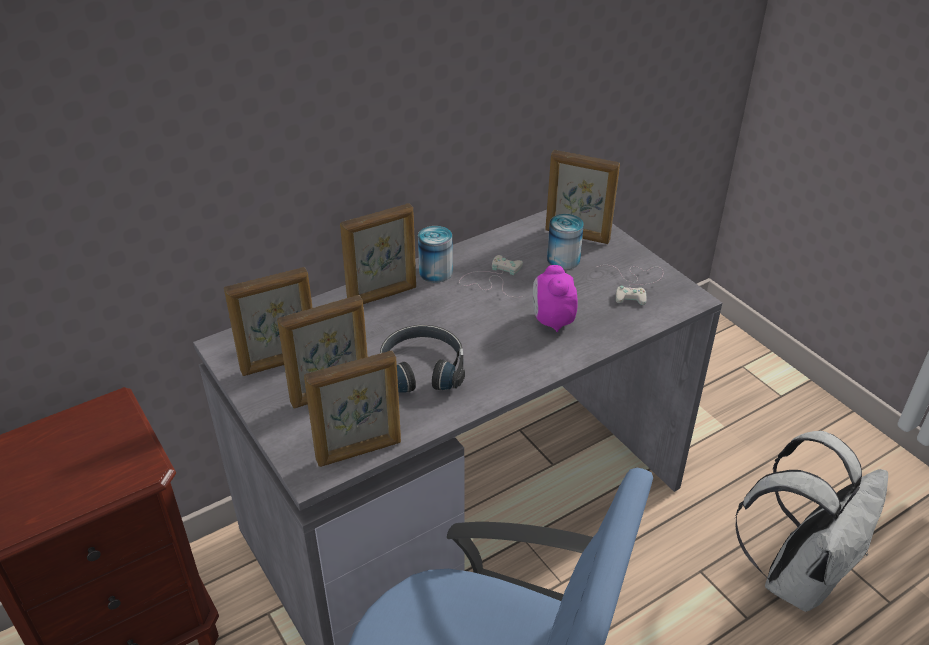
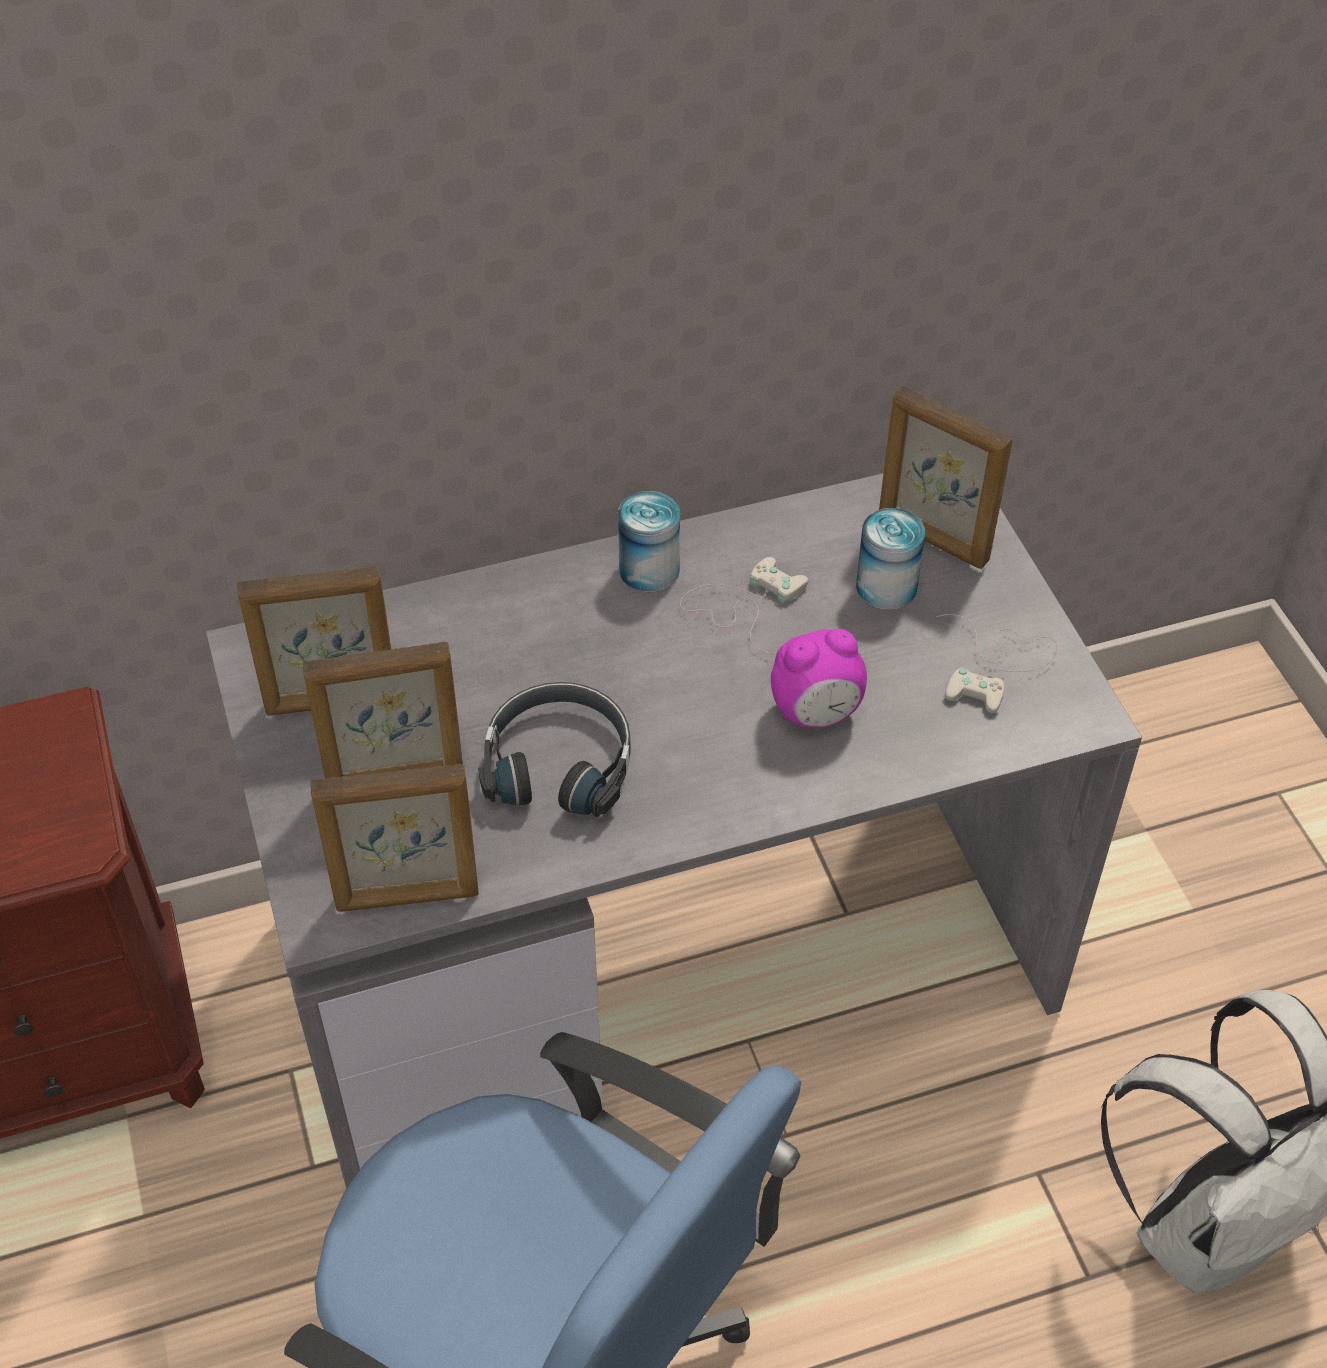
camera: 15 degrees right, 10 degrees up
picture frame [340,203,416,304] -> none
alarm clock [533,265,578,332] -> alarm clock turned 120 degrees counterclockwise [771,629,867,728]

